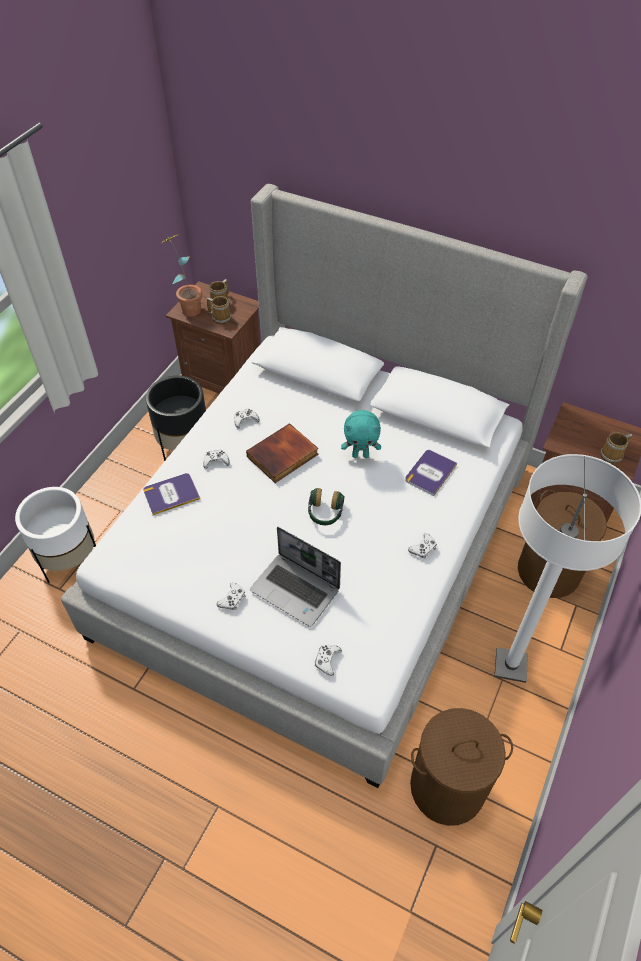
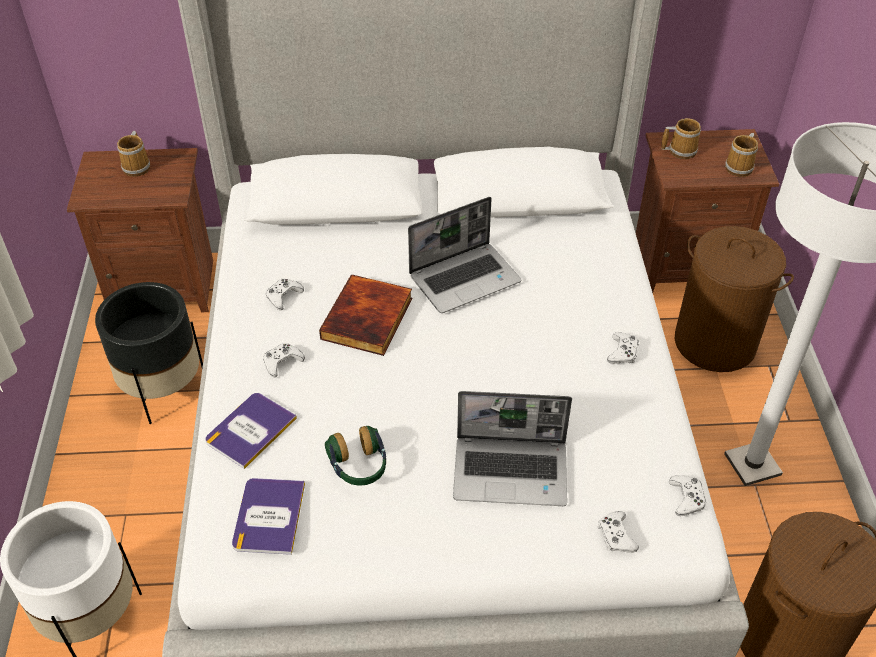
camera: 30 degrees left, 5 degrees down
potted plant [163,234,202,316] -> none
mug [207,296,231,324] -> mug moved to [661,118,701,159]
white game controller [217,583,245,610] -> white game controller moved to [669,475,706,516]
headphones [308,488,344,525] -> headphones moved to [325,426,386,486]
turquoise plush toy [341,410,381,458] -> laptop [408,197,521,313]
book [405,450,457,496] -> book moved to [232,478,305,555]

